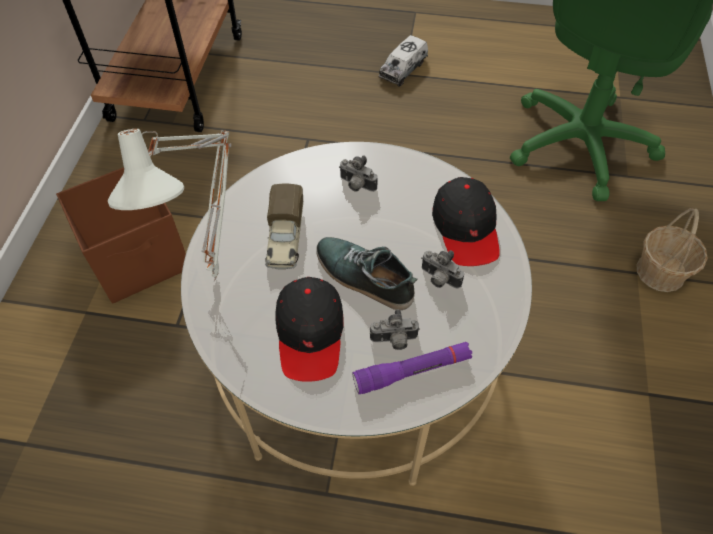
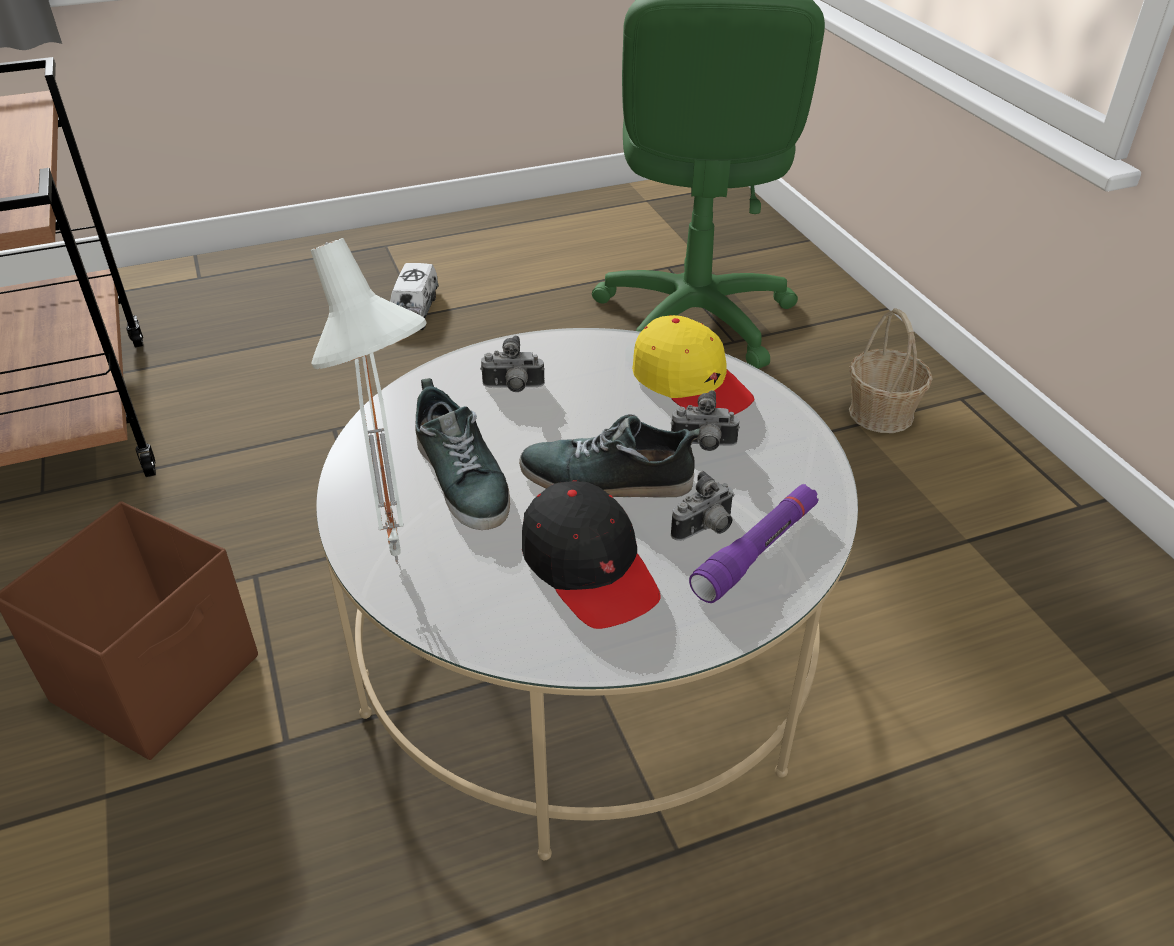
camera: 30 degrees left, 15 degrees down
toy truck [265,183,303,270] -> shoe [415,378,510,530]
black cap [432,177,500,266] -> yellow cap [632,315,754,415]

